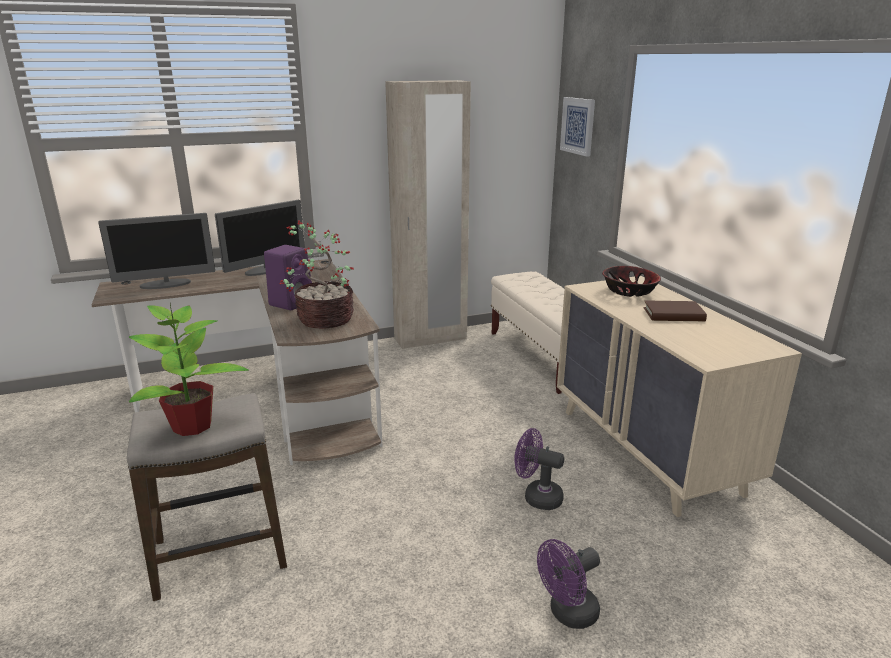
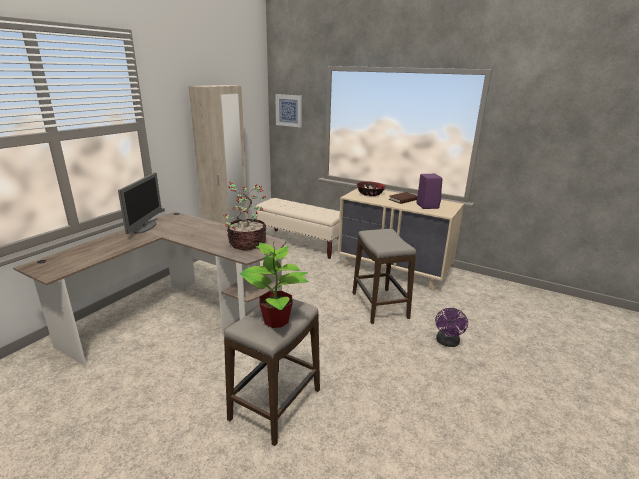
camera: 40 degrees left, 0 degrees up
monitor [98,213,215,289] -> none
purple speaker [264,245,312,310] -> purple speaker moved to [416,174,442,209]
purple fan [514,428,564,510] -> stool [353,229,416,324]

